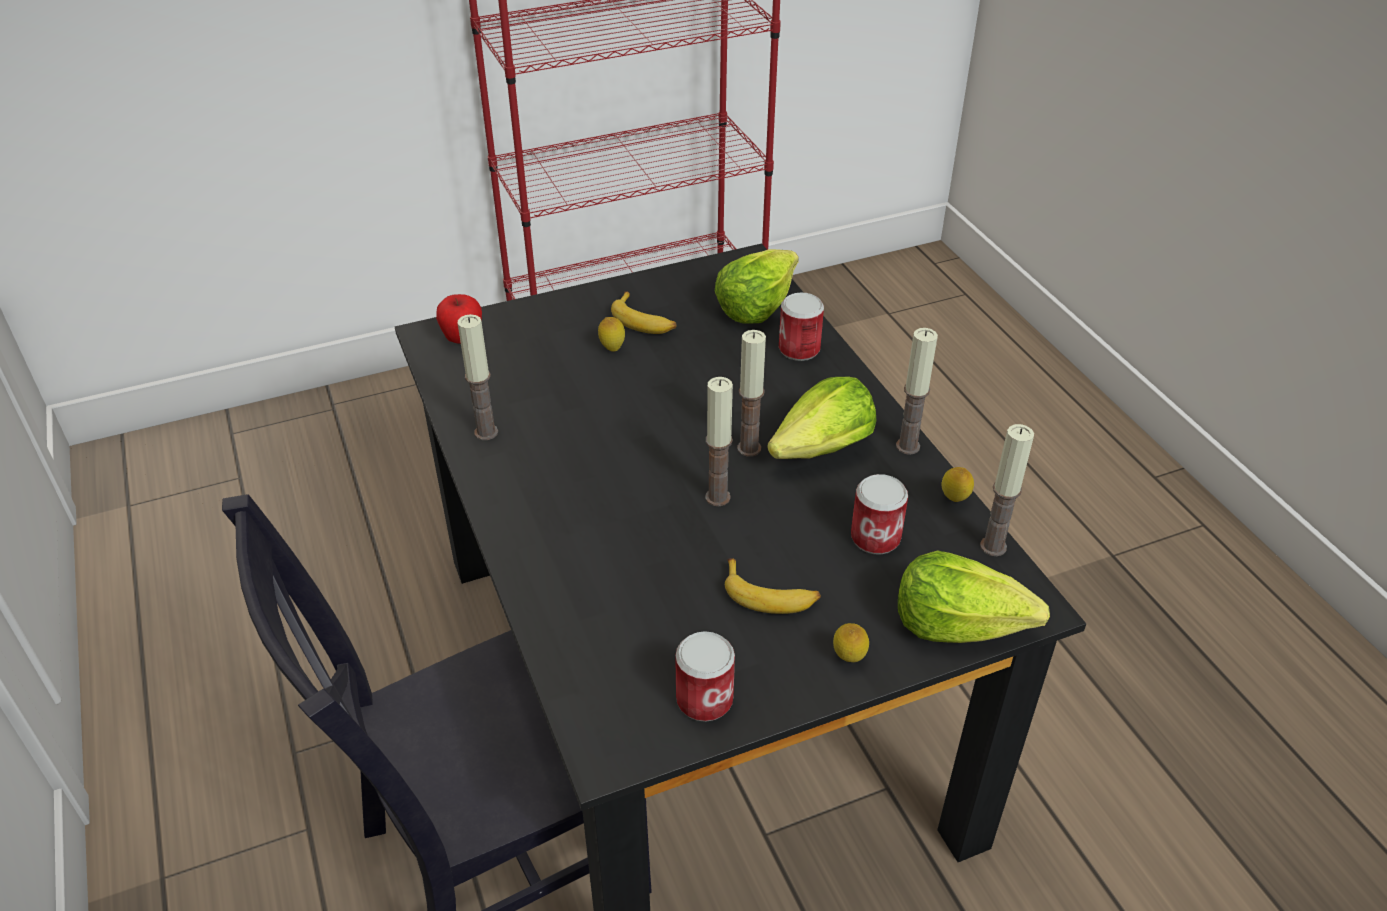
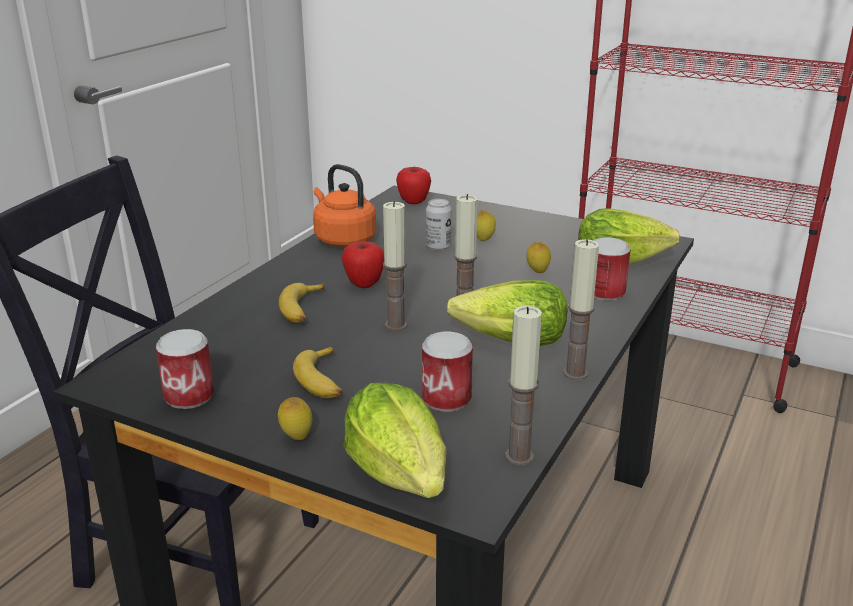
camera: 50 degrees right, 15 degrees down
candle [458,314,498,440] -> orange kettle [313,164,376,247]
banana [611,291,676,334] -> banana moved to [279,283,324,323]
lemon [941,467,974,502] -> lemon moved to [526,242,551,273]
none -> apple [341,241,384,288]
none -> can [426,199,452,250]

